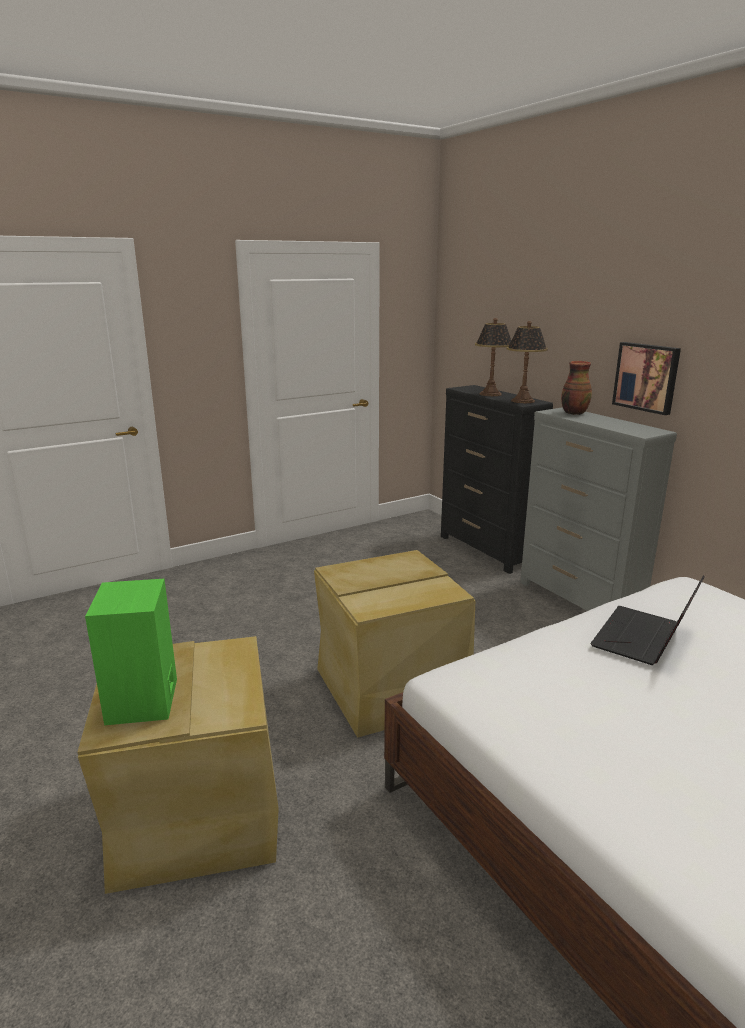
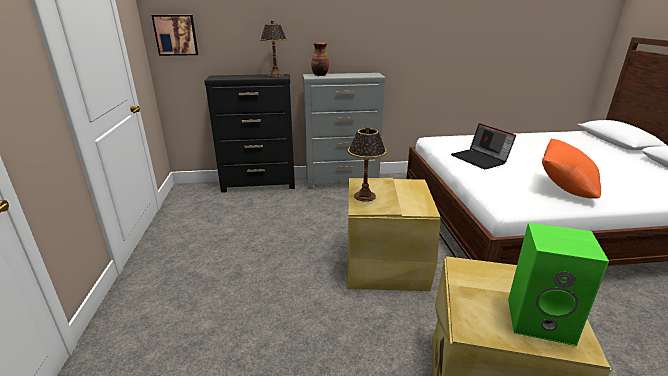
camera: 65 degrees left, 5 degrees up
table lamp [475,318,511,396] -> table lamp moved to [348,126,387,202]
picture [612,342,681,415] -> picture moved to [152,15,198,56]
none -> orange pillow [542,139,601,199]

